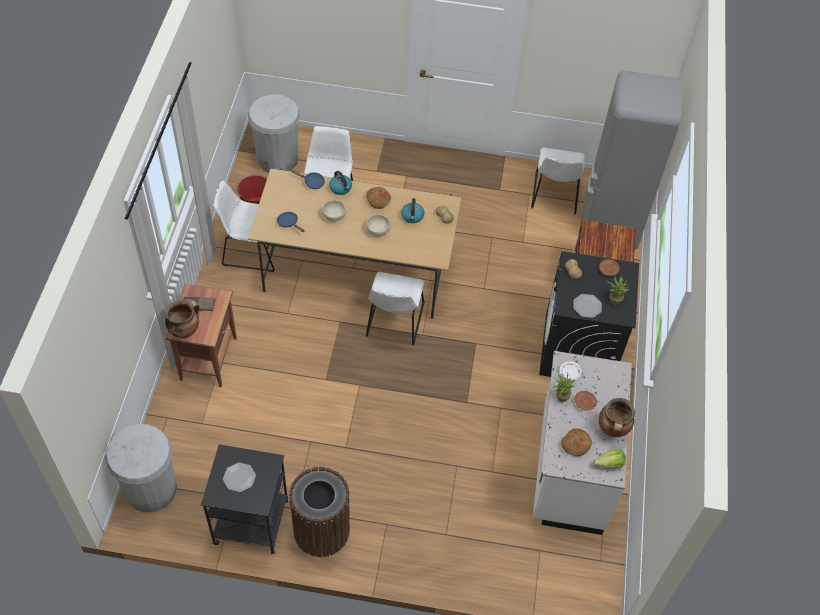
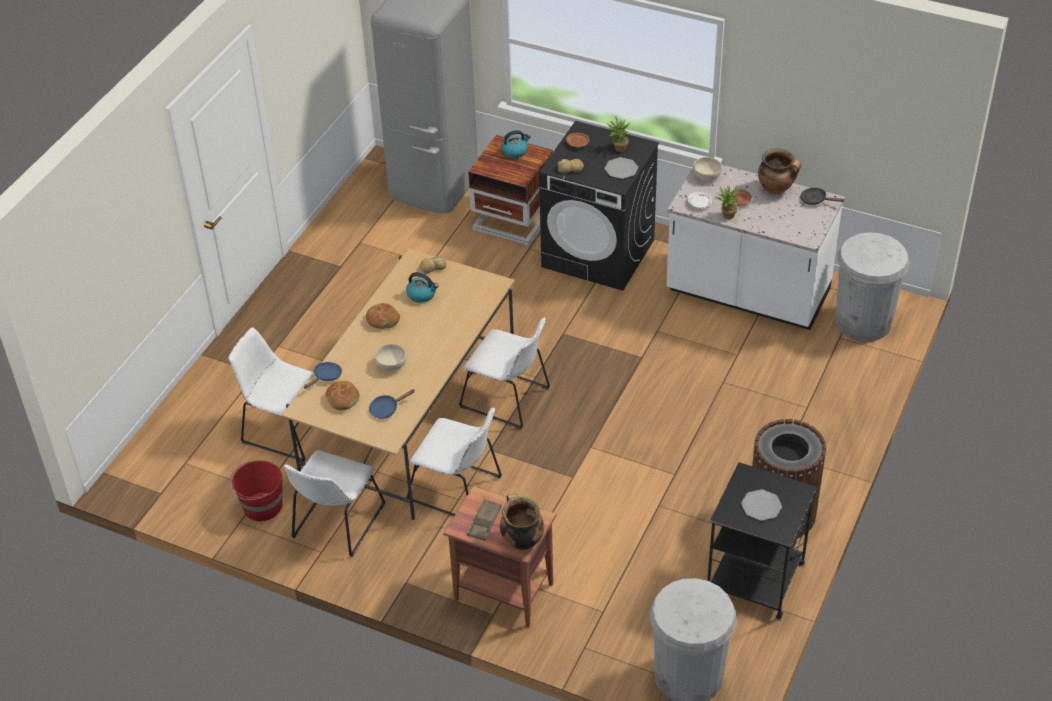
camera: 70 degrees left, 10 degrees down
white trash can [248,94,300,173] -> white trash can moved to [835,232,909,342]
kettle [329,171,352,195] -> kettle moved to [501,130,531,158]
beige bowl [366,215,390,236] -> beige bowl moved to [693,157,722,181]
white chair [531,148,585,215] -> white chair moved to [406,407,502,516]
bread [561,428,592,456] -> bread moved to [326,381,360,410]
lettuce [594,449,626,468] -> black frying pan [800,188,845,205]

